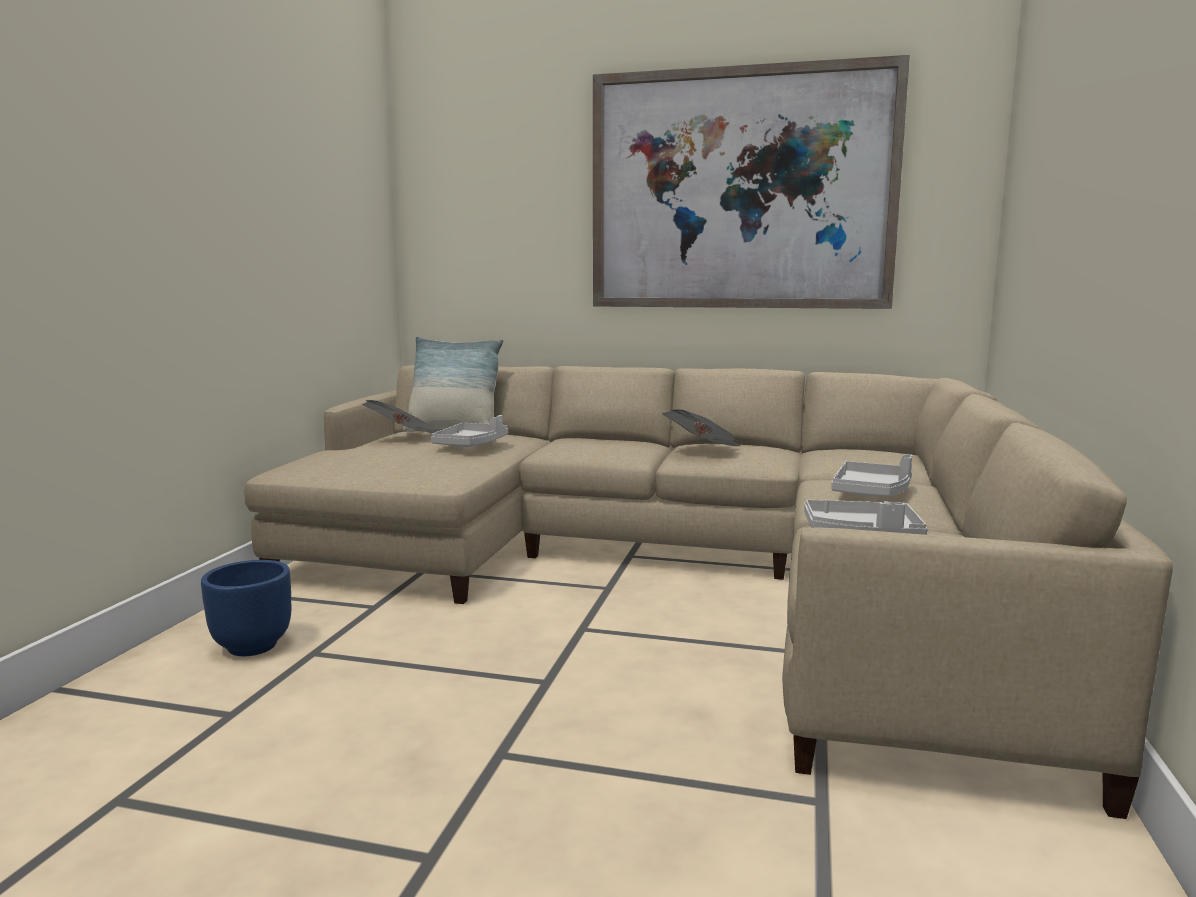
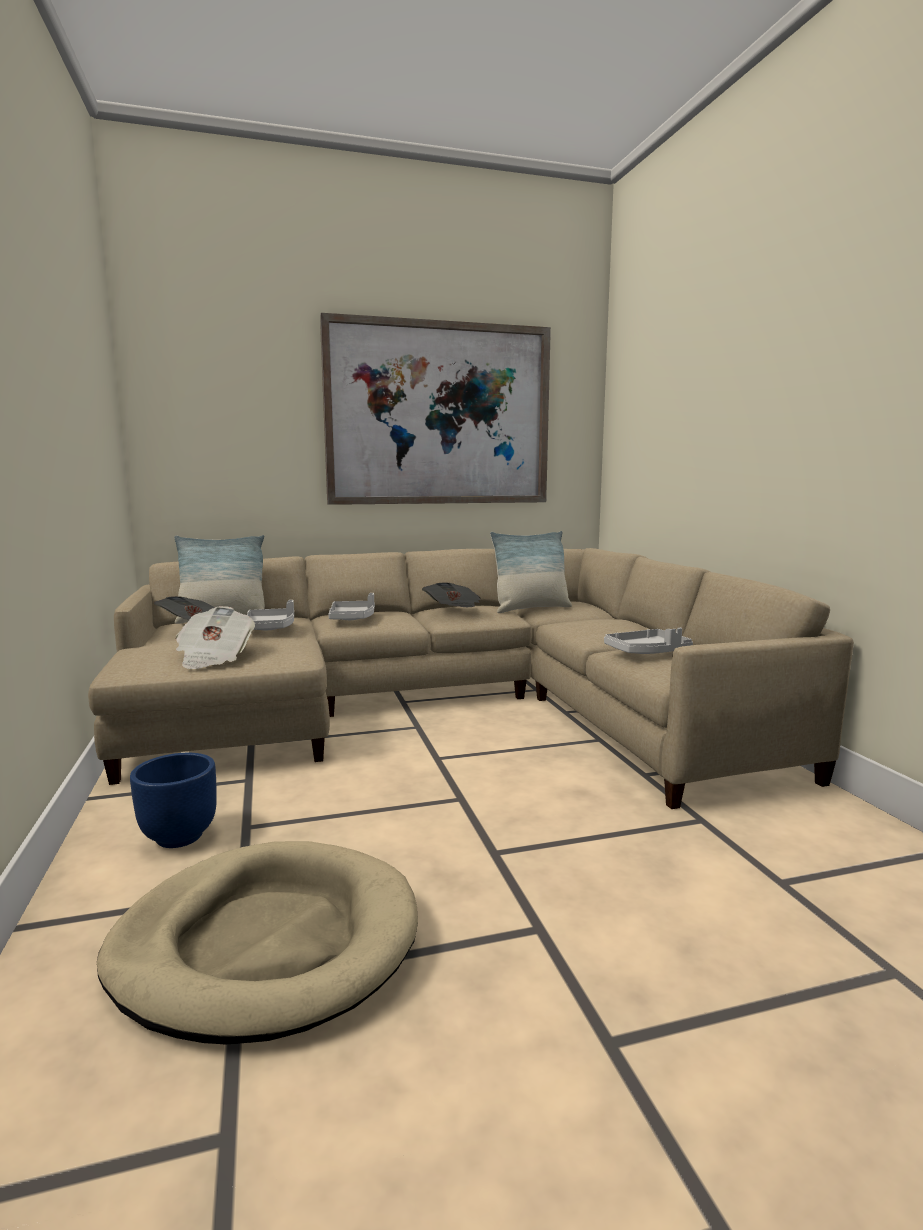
camera: 30 degrees left, 0 degrees up
grey tray [831,454,912,496] -> grey tray moved to [328,593,375,620]
none -> beige dog bed [97,841,418,1044]
none -> newspaper [175,606,255,669]
none -> pillow [490,531,572,613]

